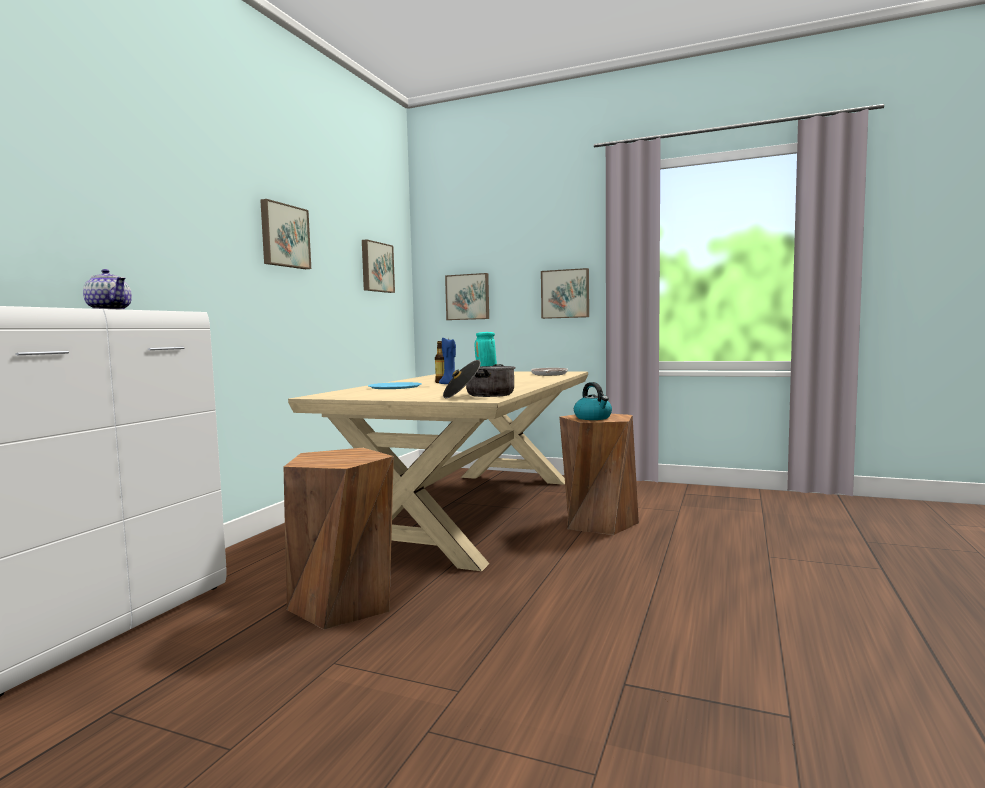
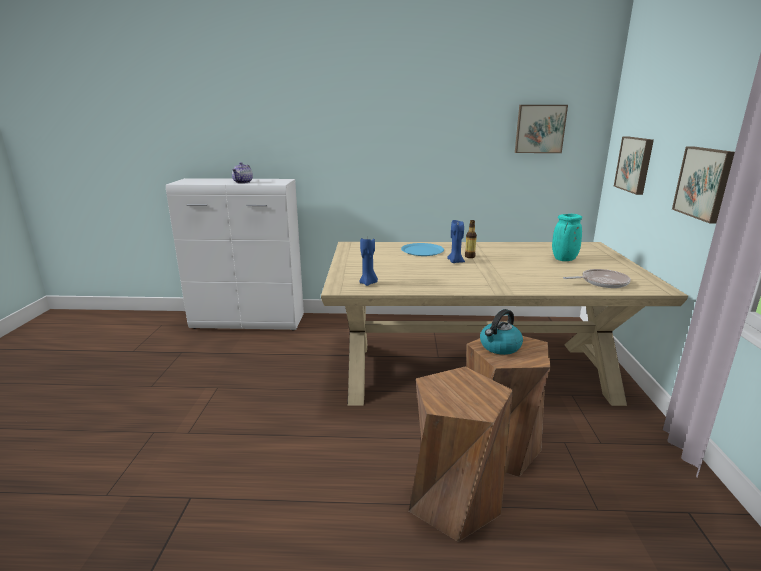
camera: 70 degrees right, 15 degrees up
picture [260,199,311,269] -> none
brown stool [284,448,394,629] -> brown stool moved to [409,367,513,542]
cooking pot [443,360,516,398] -> blue candle [359,236,378,286]

